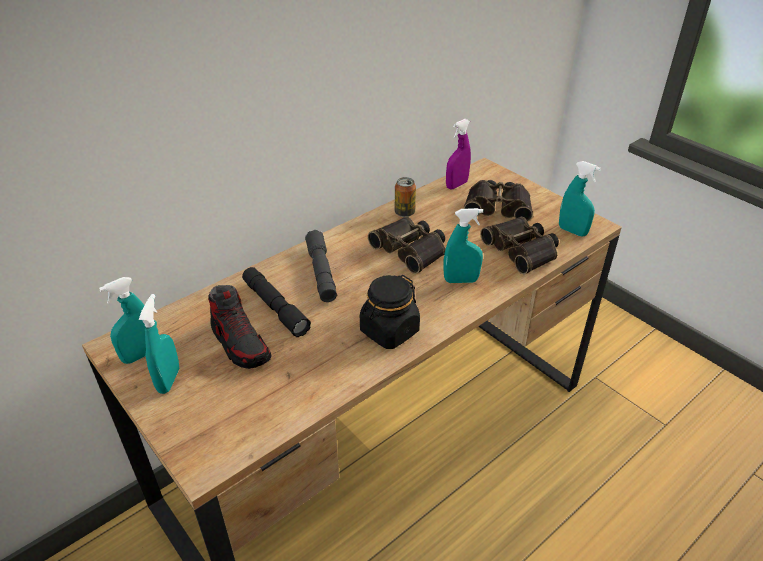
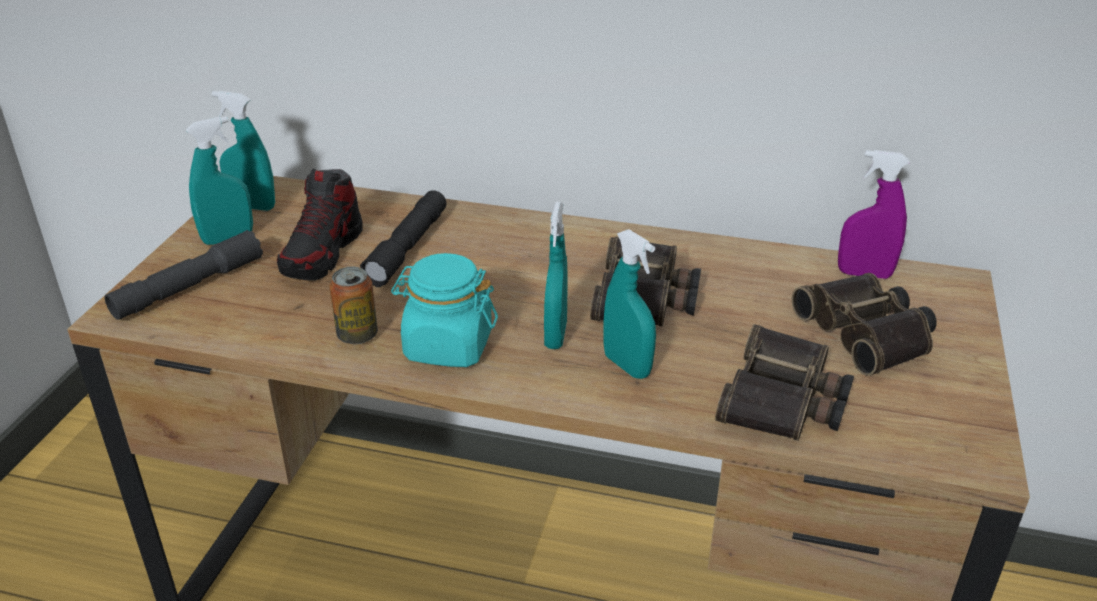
camera: 55 degrees right, 5 degrees down
grey flashlight [305,230,337,302] -> grey flashlight moved to [104,230,263,320]
black jar [360,275,420,349] -> turquoise jar [391,253,498,367]
can [395,177,416,217] -> can moved to [329,266,378,344]
turquoise spray bottle [559,161,601,236] -> turquoise spray bottle moved to [544,202,568,349]

